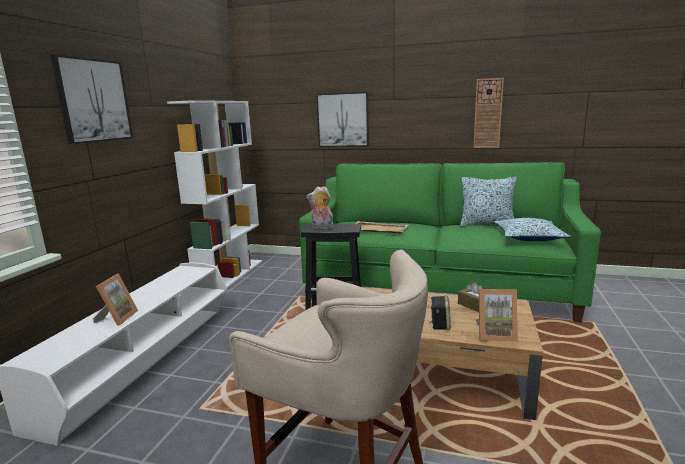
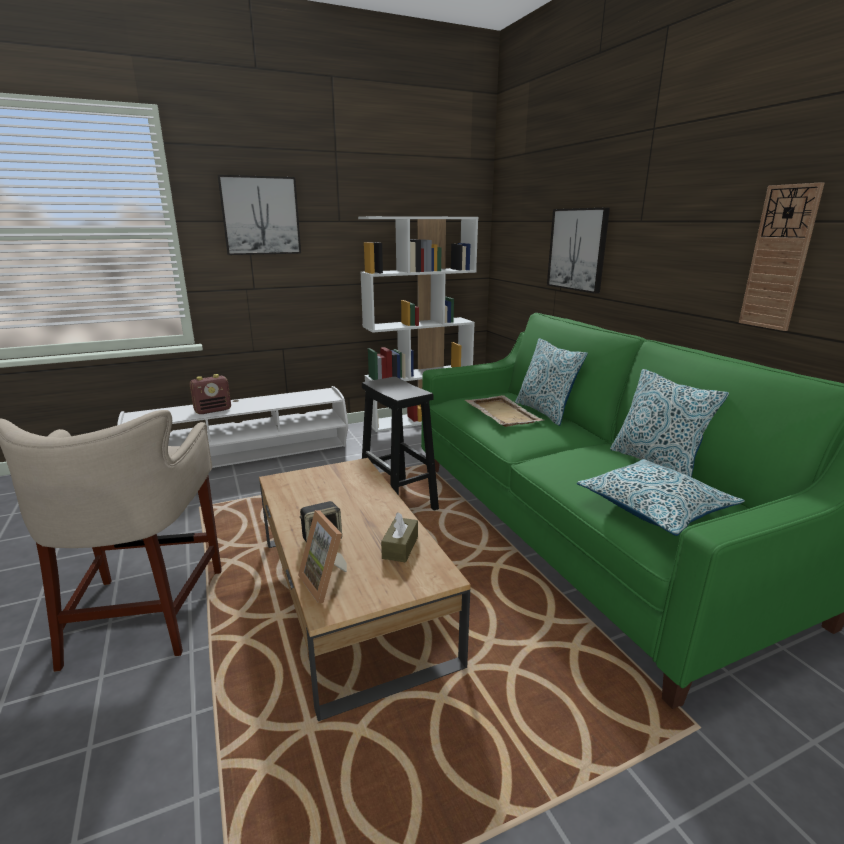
camera: 50 degrees right, 5 degrees up
picture frame [93,273,138,326] -> radio [190,374,231,414]
plush toy [307,186,333,229] -> none
none -> pillow [515,338,588,426]

